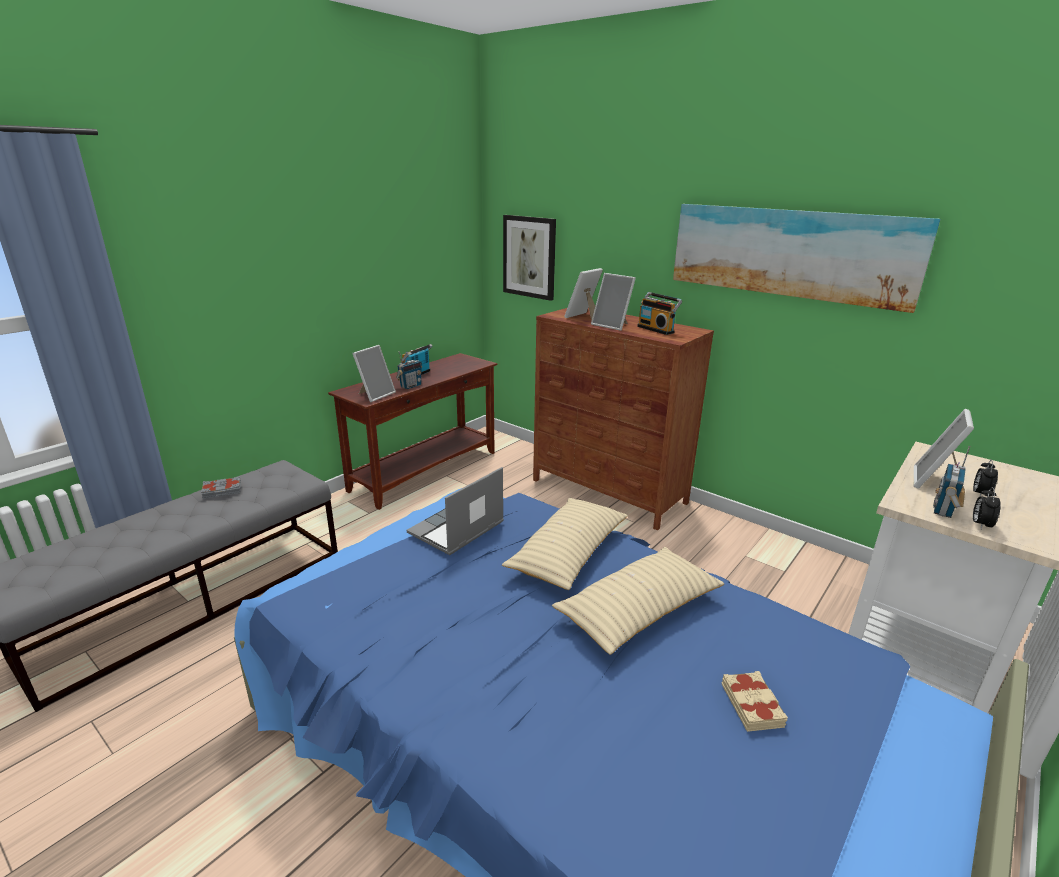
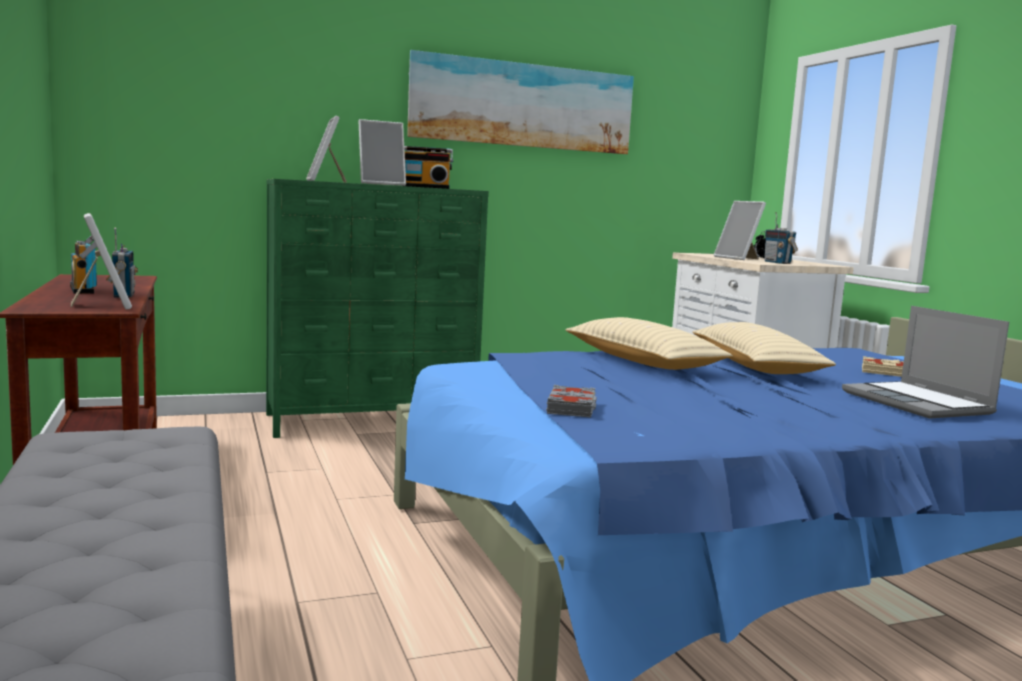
camera: 60 degrees left, 15 degrees down
grey book [201,476,241,499] -> grey book moved to [546,385,597,418]
laptop [407,467,504,555] -> laptop moved to [842,306,1009,419]
picture [503,215,556,301] -> none
brown dresser [533,308,714,531] -> green dresser [266,179,489,438]
alarm clock [973,487,1001,529] -> none

